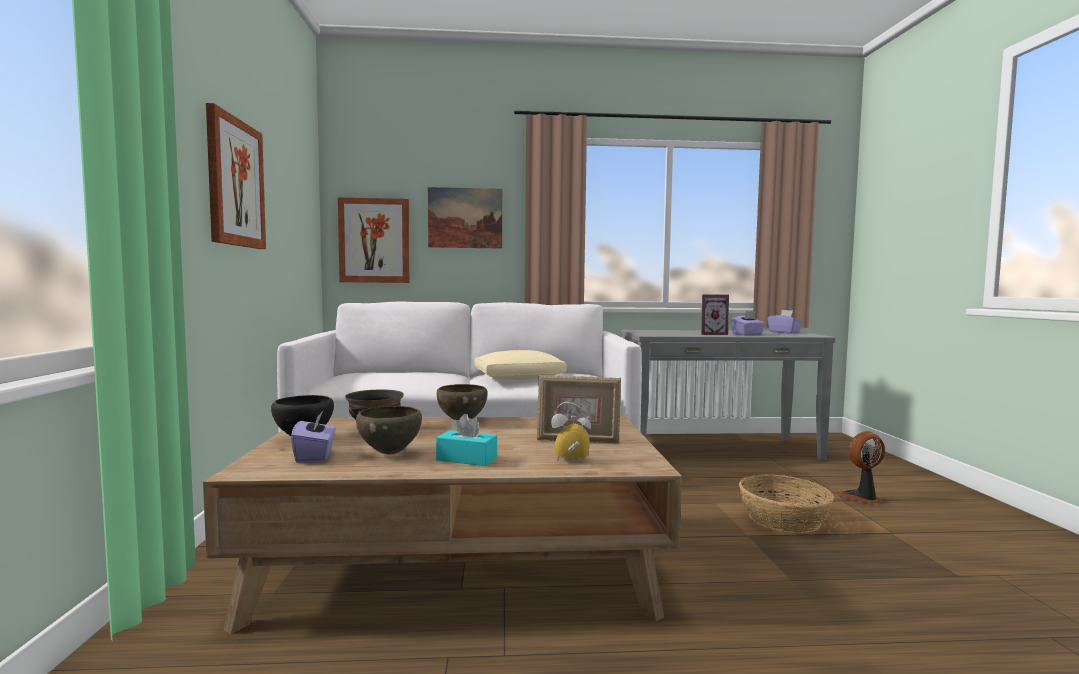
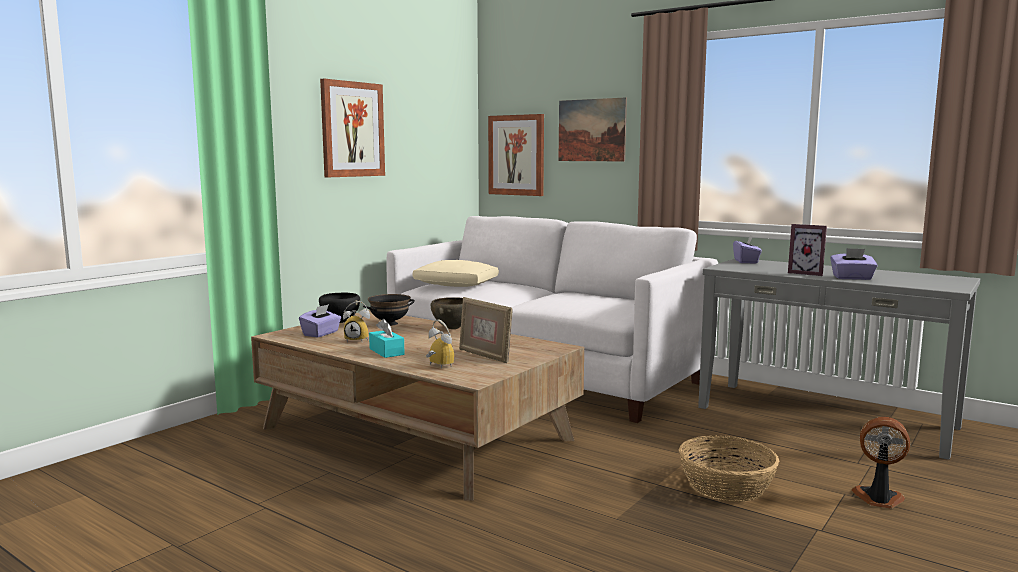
camera: 40 degrees right, 5 degrees up
brown bowl [356,406,422,454] -> alarm clock [343,301,370,342]
beige pillow [474,350,567,380] -> beige pillow moved to [413,260,499,287]
purple tissue box [767,310,803,333] -> purple tissue box moved to [733,235,762,263]

